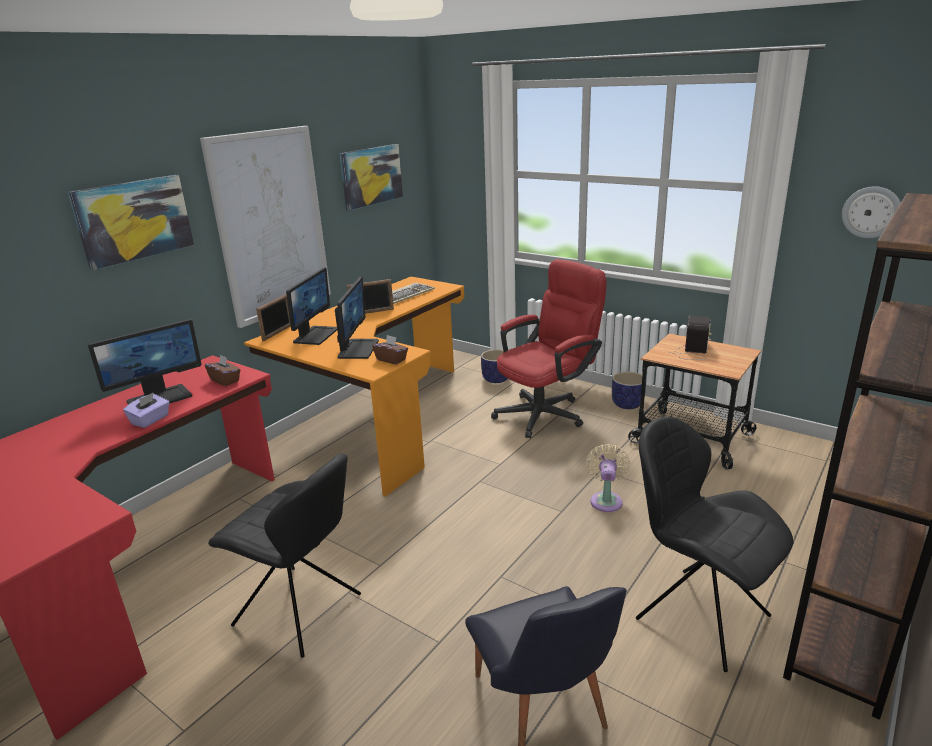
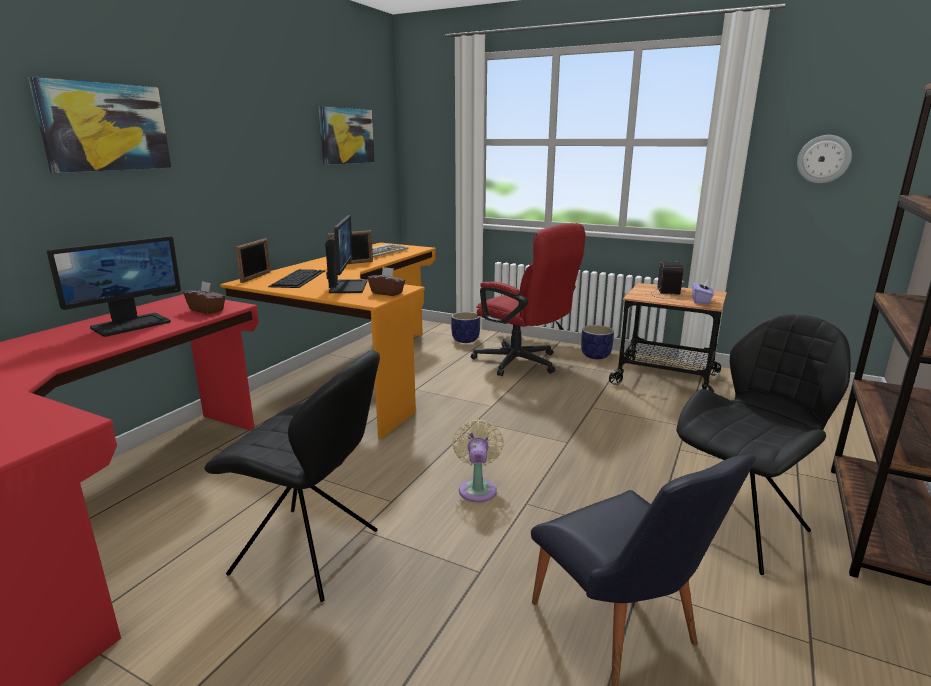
camera: 10 degrees left, 5 degrees down
purple tissue box [123,392,170,428] -> purple tissue box moved to [692,279,714,304]
picture [200,126,331,328] -> none
monitor [286,268,337,345] -> keyboard [268,269,325,288]
red office chair [491,259,607,438] -> red office chair turned 90 degrees clockwise [471,223,585,376]
beige fan [586,444,630,512] -> beige fan moved to [452,420,504,502]
black chair [636,417,793,672] -> black chair turned 105 degrees clockwise [676,314,851,575]

